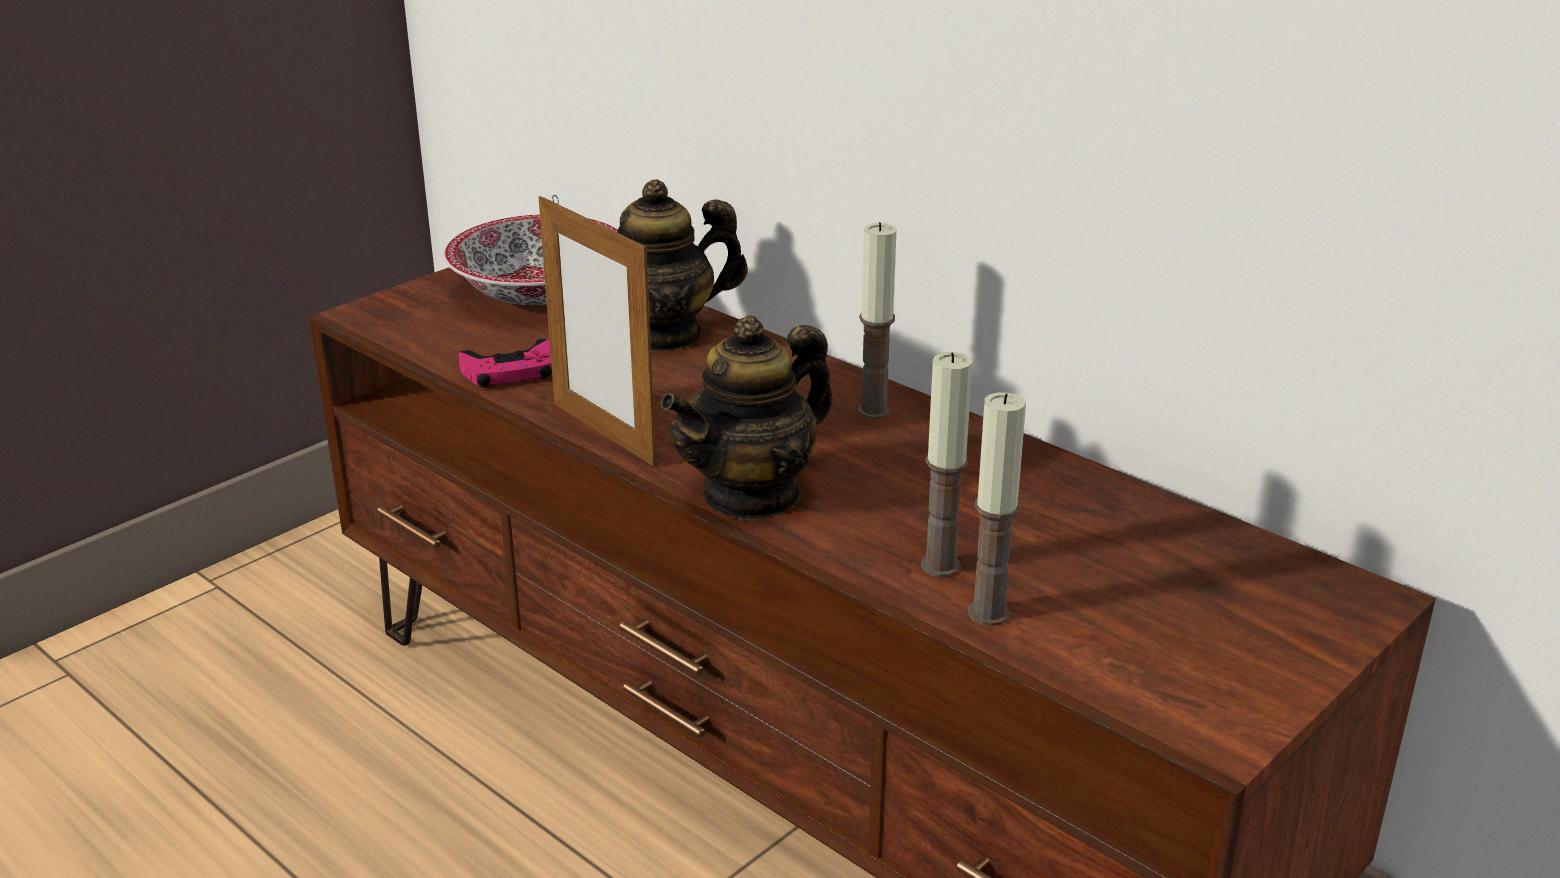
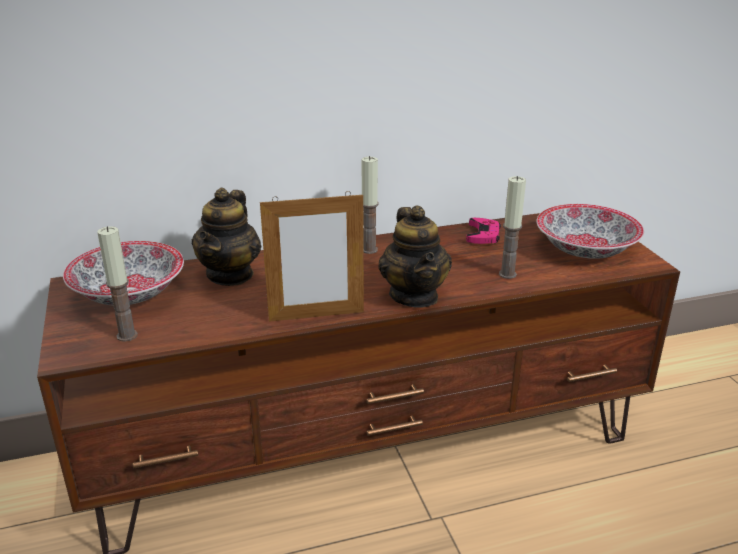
camera: 60 degrees left, 0 degrees up
pink game controller [458,339,552,388] -> pink game controller moved to [466,218,501,244]
candle [968,392,1026,626] -> candle moved to [97,226,138,342]
none -> bowl [536,204,644,259]

